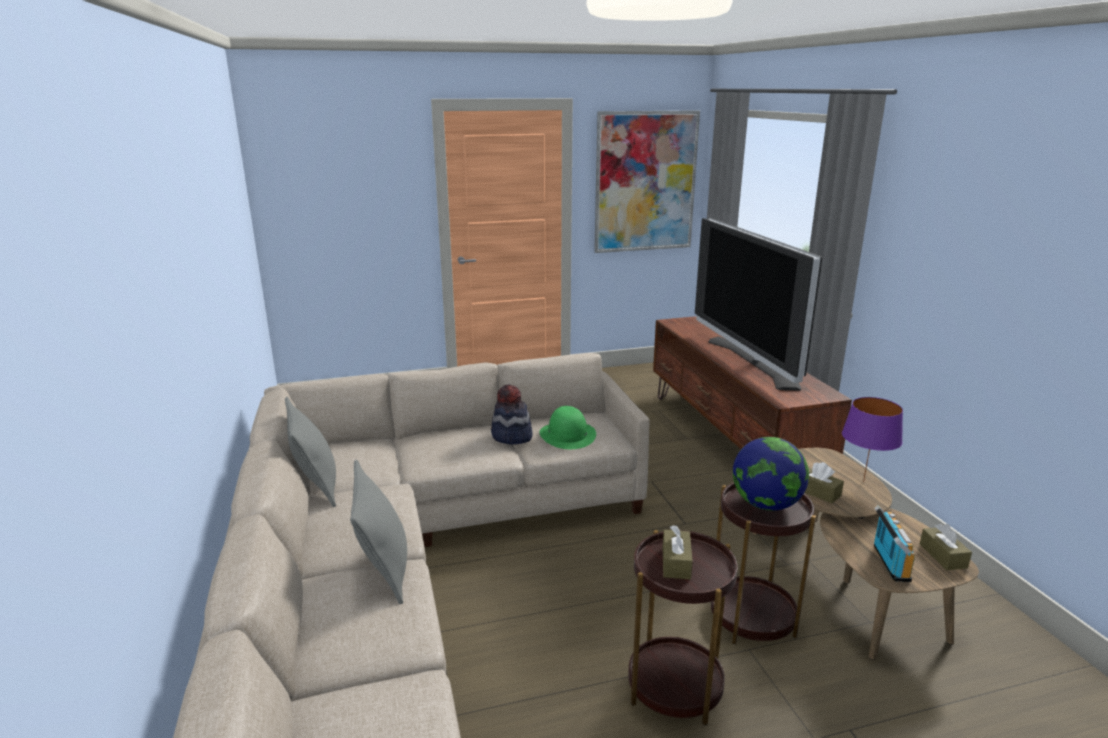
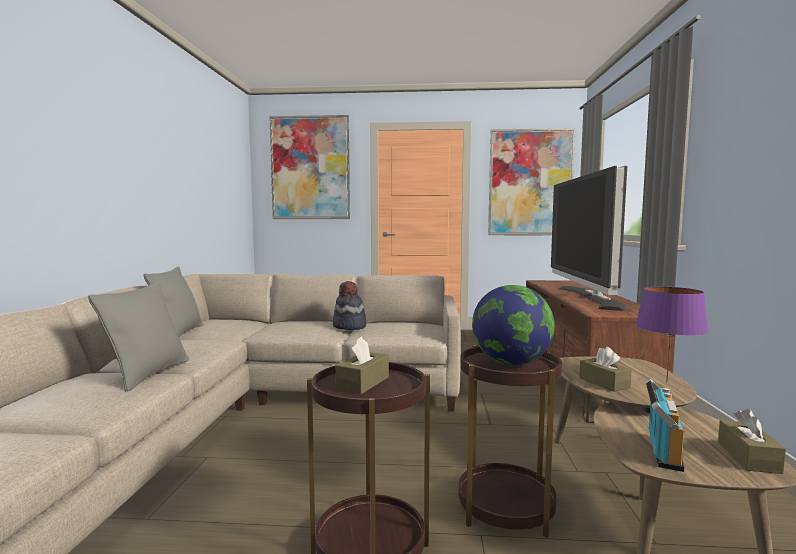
camera: 20 degrees right, 15 degrees down
green hat [539,406,596,449] -> none
none -> picture [269,115,350,219]

